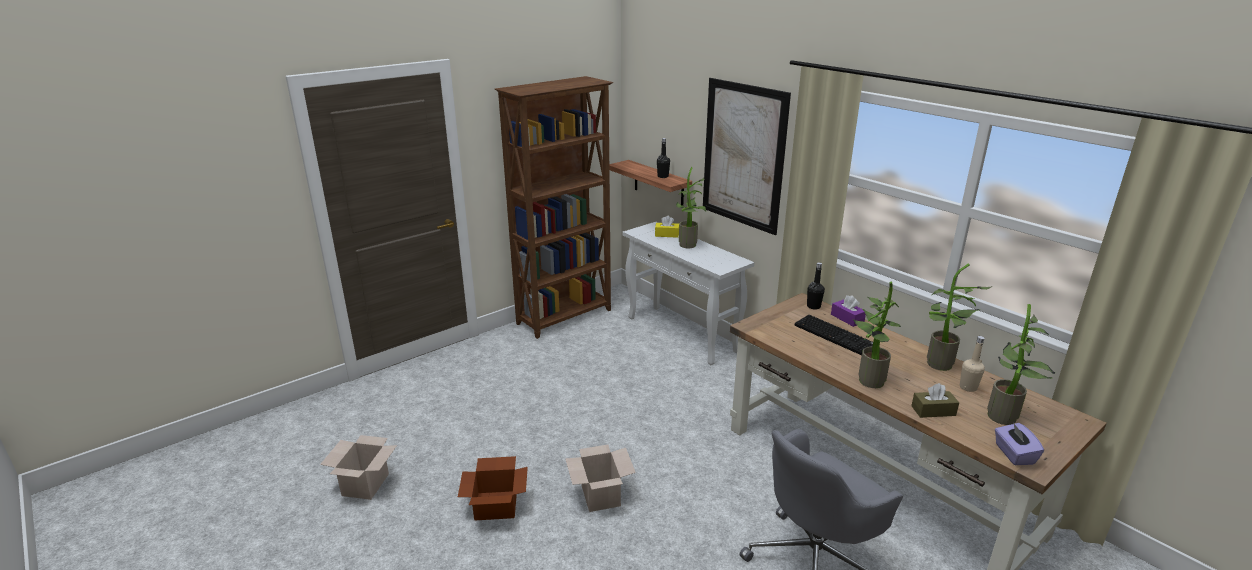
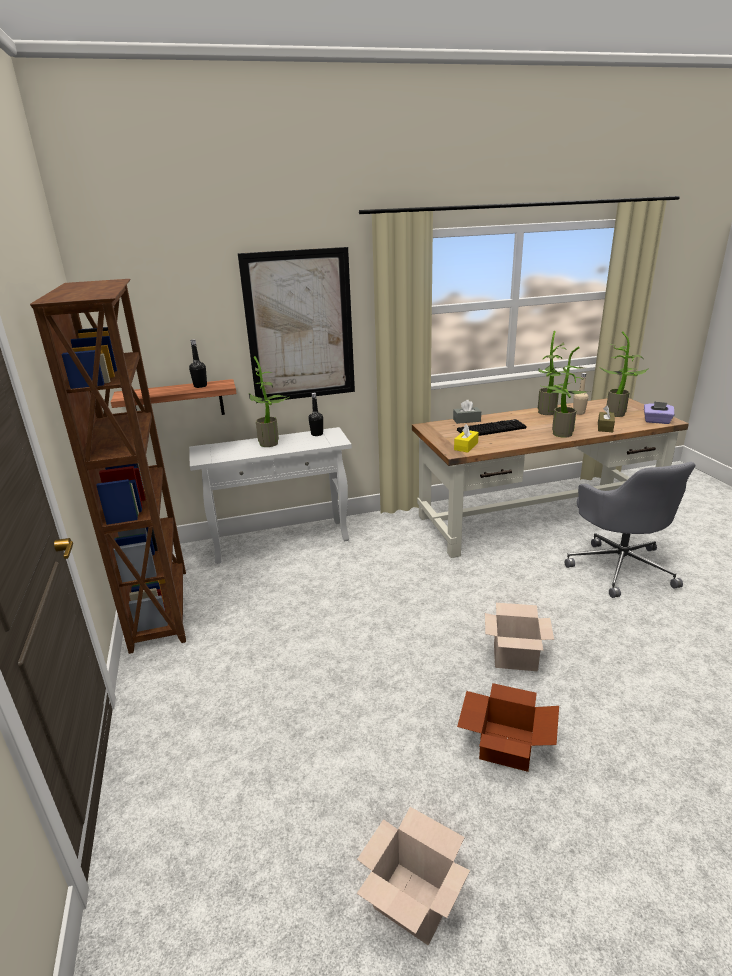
camera: 65 degrees left, 0 degrees up
yellow tissue box [655,216,679,238] -> yellow tissue box moved to [454,424,479,453]
black bottle [807,262,825,310] -> black bottle moved to [308,393,323,436]
purple tissue box [831,295,866,327] -> grey tissue box [453,400,481,424]

